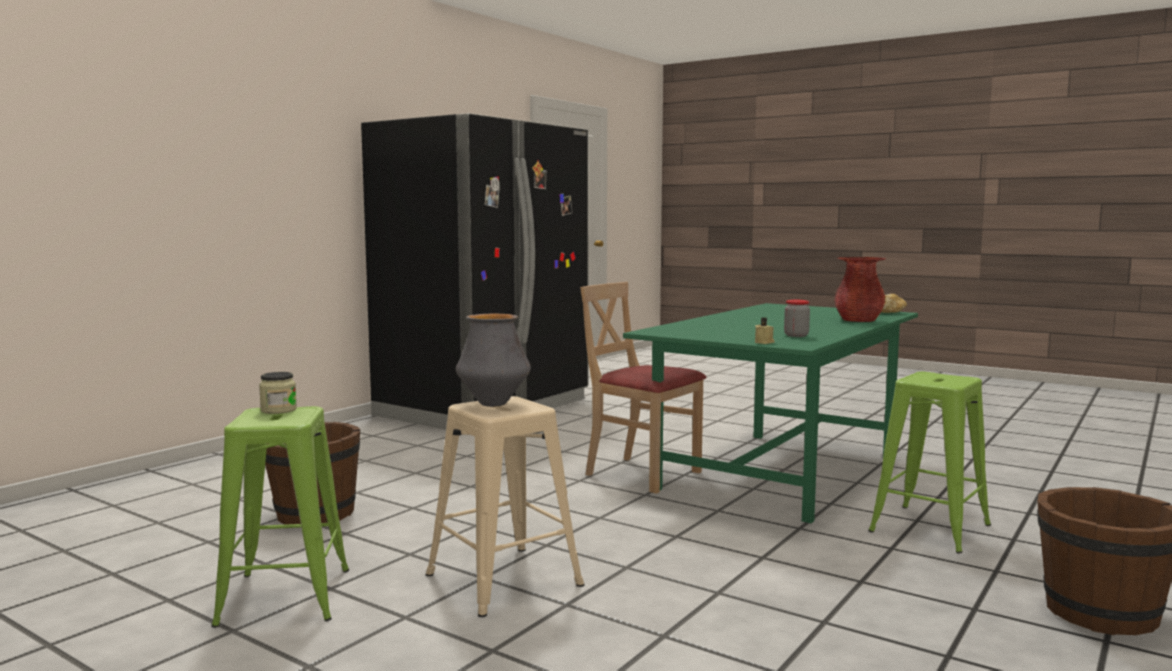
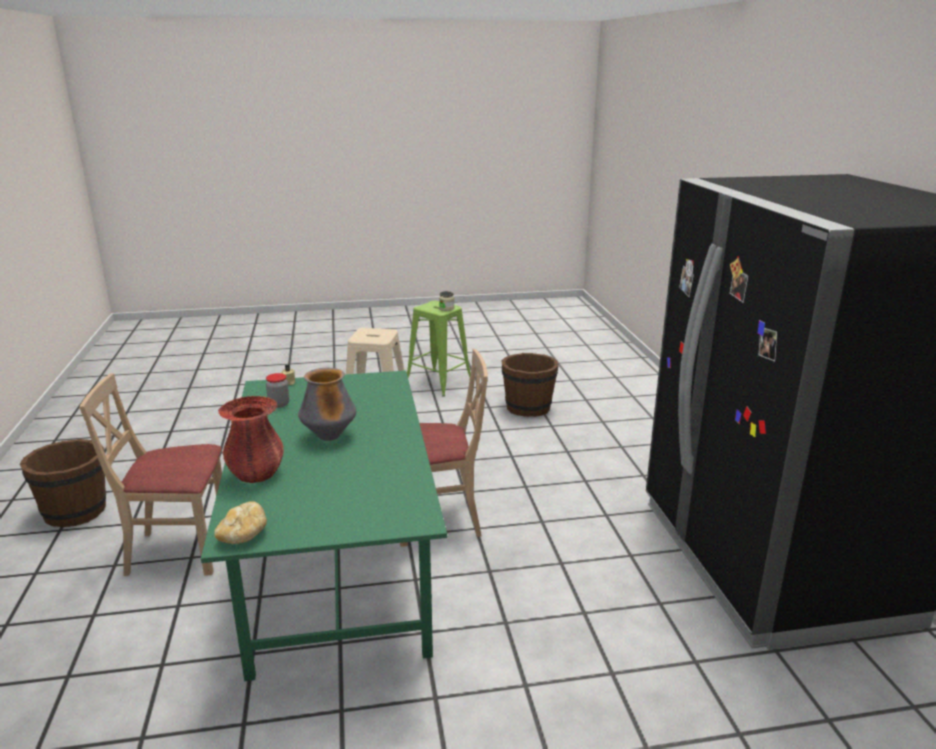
camera: 135 degrees right, 15 degrees up
vase [456,314,531,407] -> vase moved to [298,368,356,441]
green stool [868,372,991,553] -> beige chair [79,373,222,576]

